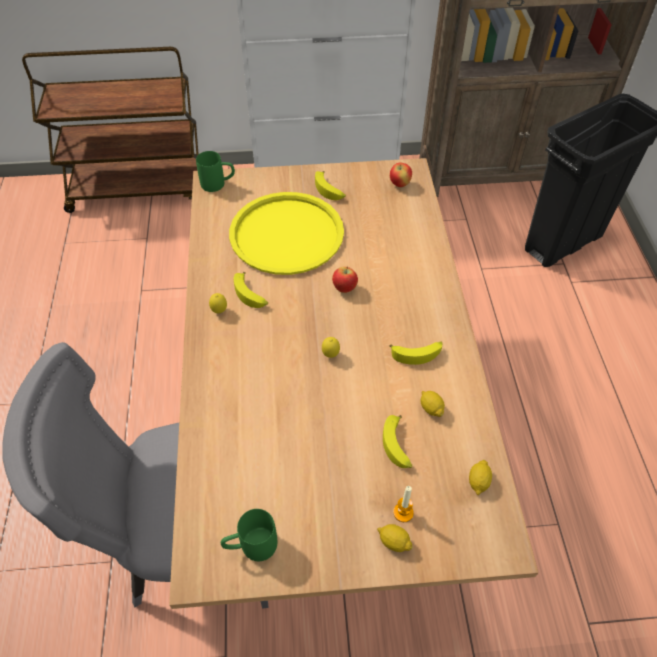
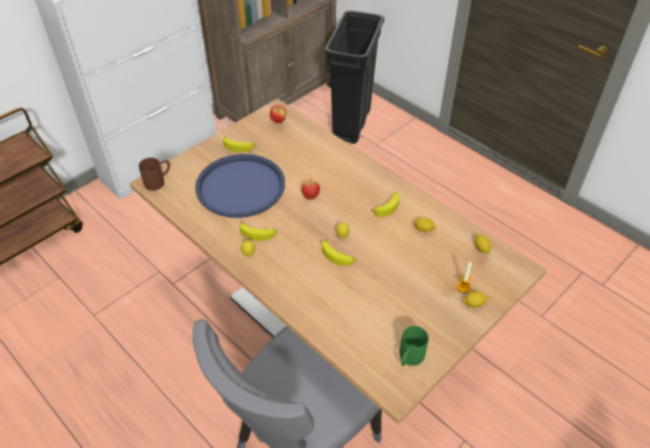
camera: 40 degrees left, 5 degrees down
green mug [196,151,235,192] -> brown mug [139,158,170,191]
yellow tray [229,192,344,275] -> blue tray [195,154,285,218]
banana [383,415,412,468] -> banana moved to [322,239,356,266]

